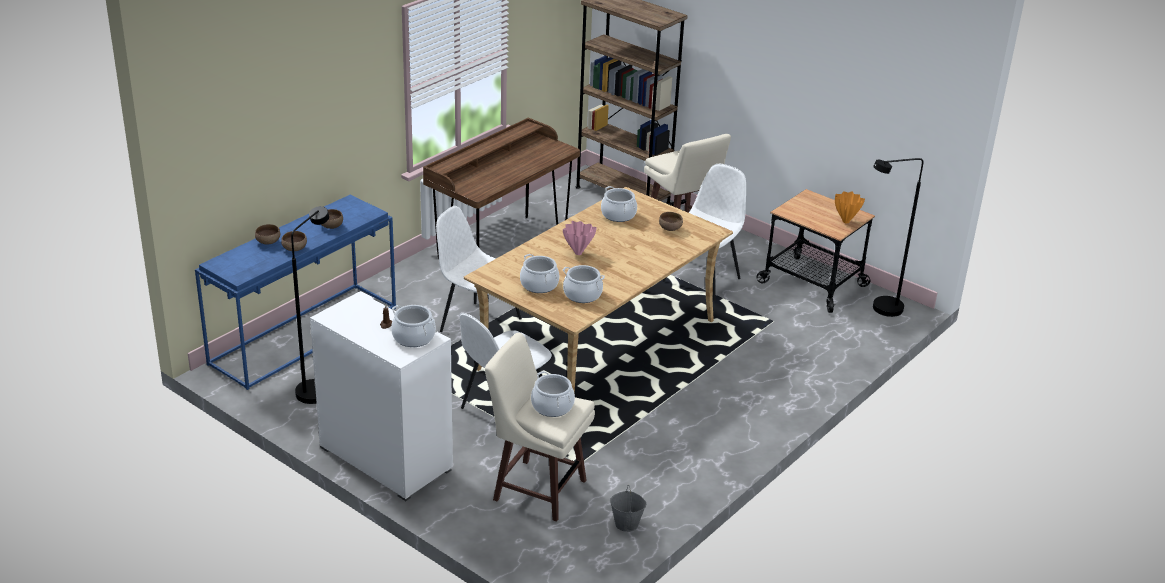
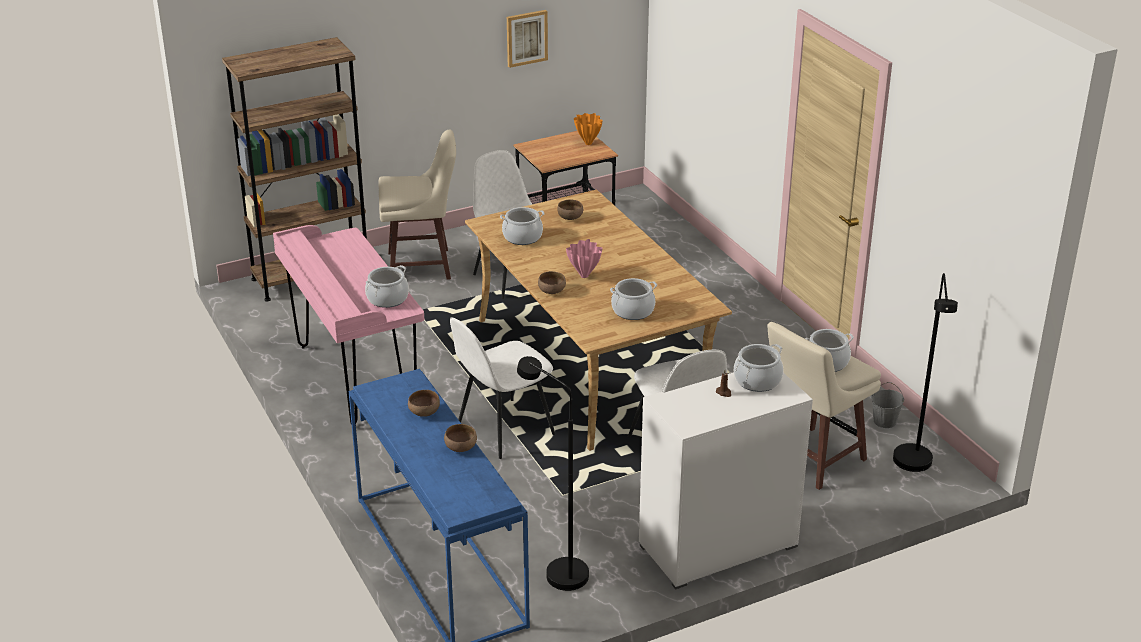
camera: 65 degrees left, 0 degrees up
brown bowl [255,224,280,245] -> brown bowl moved to [538,271,566,294]
brown desk [423,118,580,259] -> pink desk [273,225,425,425]
cooking pot [563,265,605,303] -> cooking pot moved to [365,265,409,308]
black floor lamp [873,158,923,317] -> black floor lamp moved to [893,273,958,472]
none -> picture [507,10,548,68]

